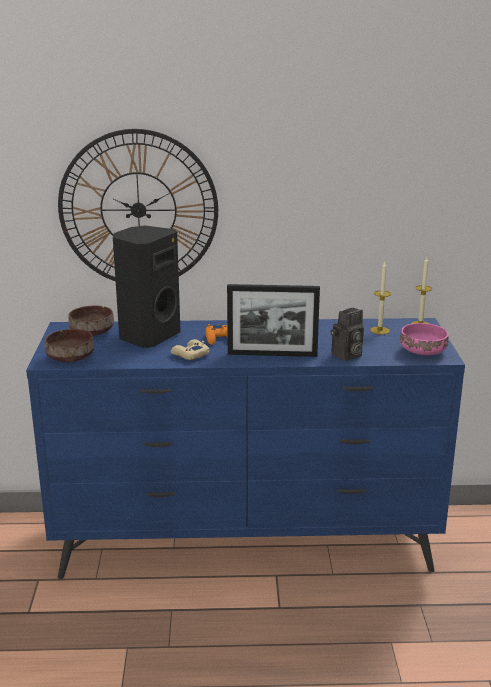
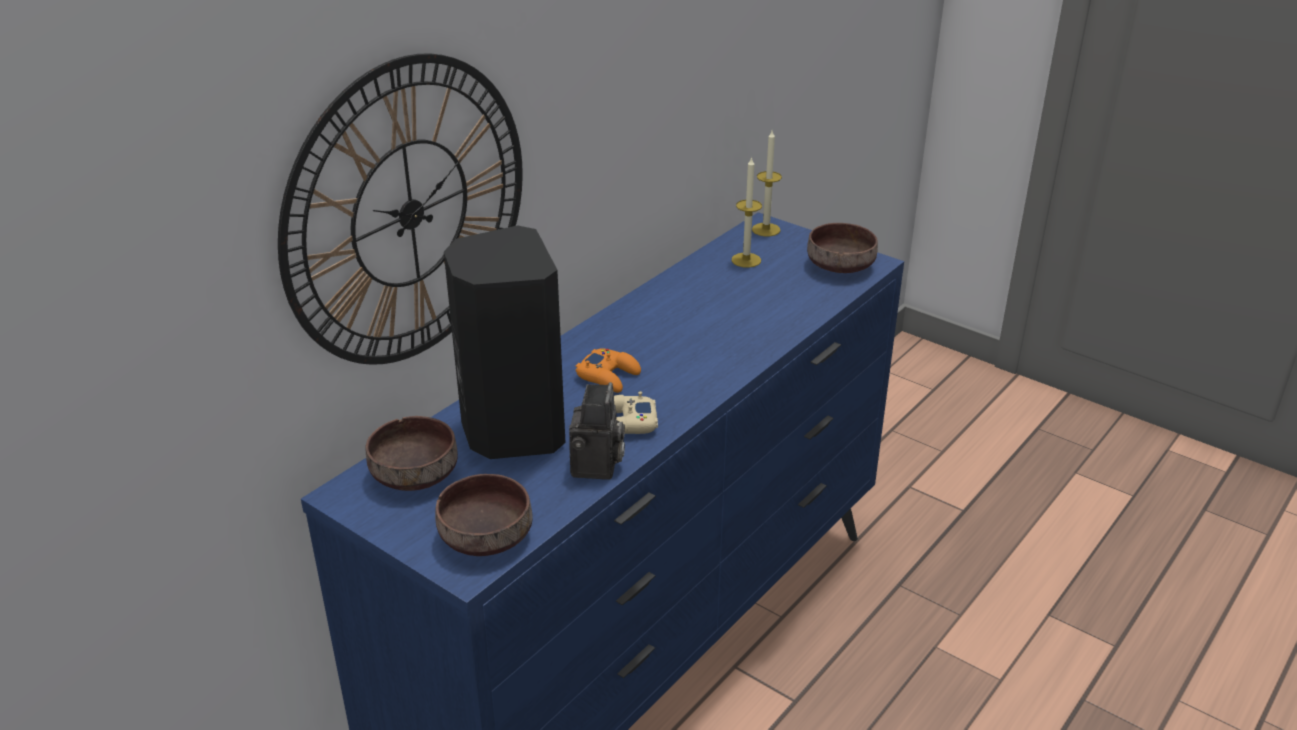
camera: 50 degrees left, 10 degrees up
picture frame [227,284,320,357] -> none
camera [330,308,364,361] -> camera moved to [569,382,625,480]
pink bowl [400,323,449,355] -> brown bowl [807,223,878,273]

